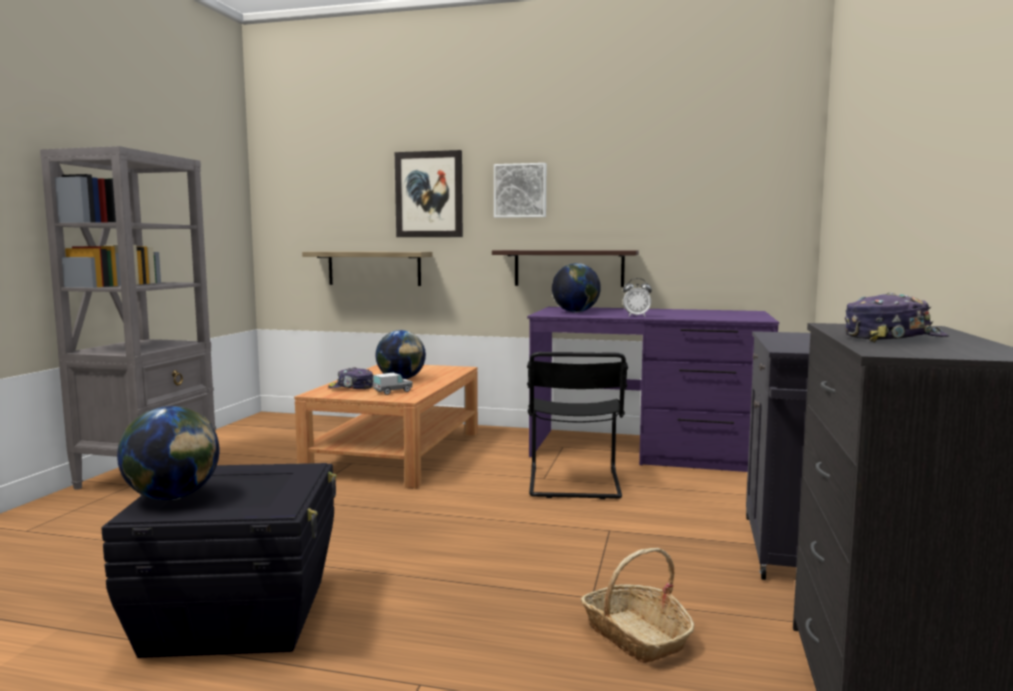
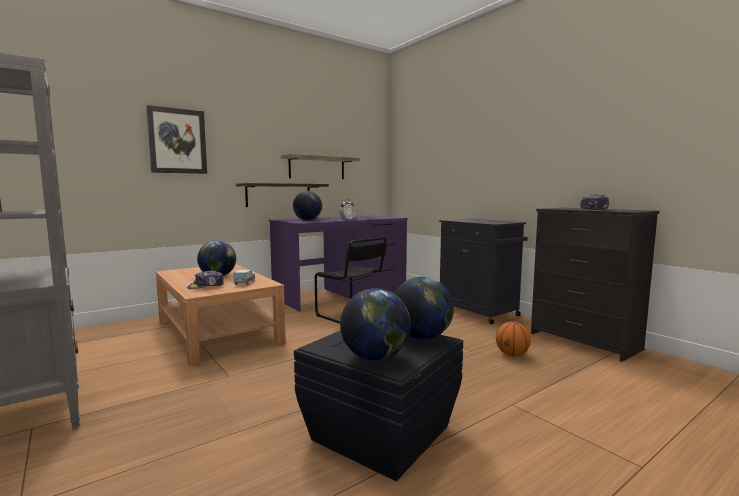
camera: 50 degrees left, 0 degrees up
shelf [302,251,433,286] -> shelf moved to [281,154,360,179]
picture [494,163,546,218] -> none
basket [580,548,694,663] -> basketball [496,321,531,357]
none -> globe [395,277,454,340]

